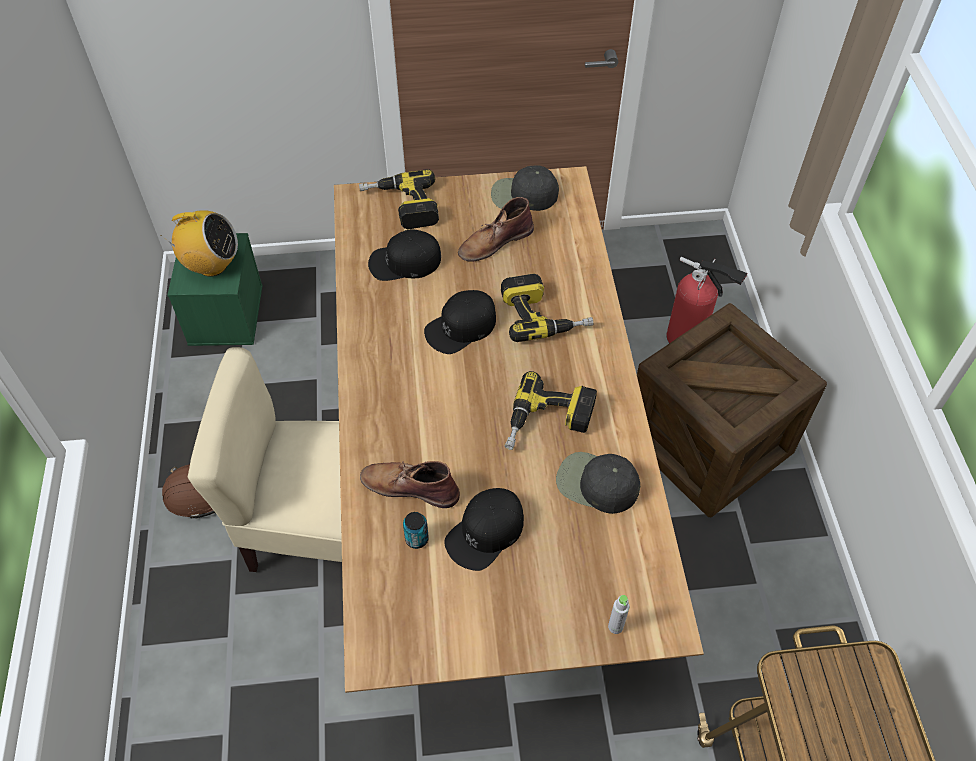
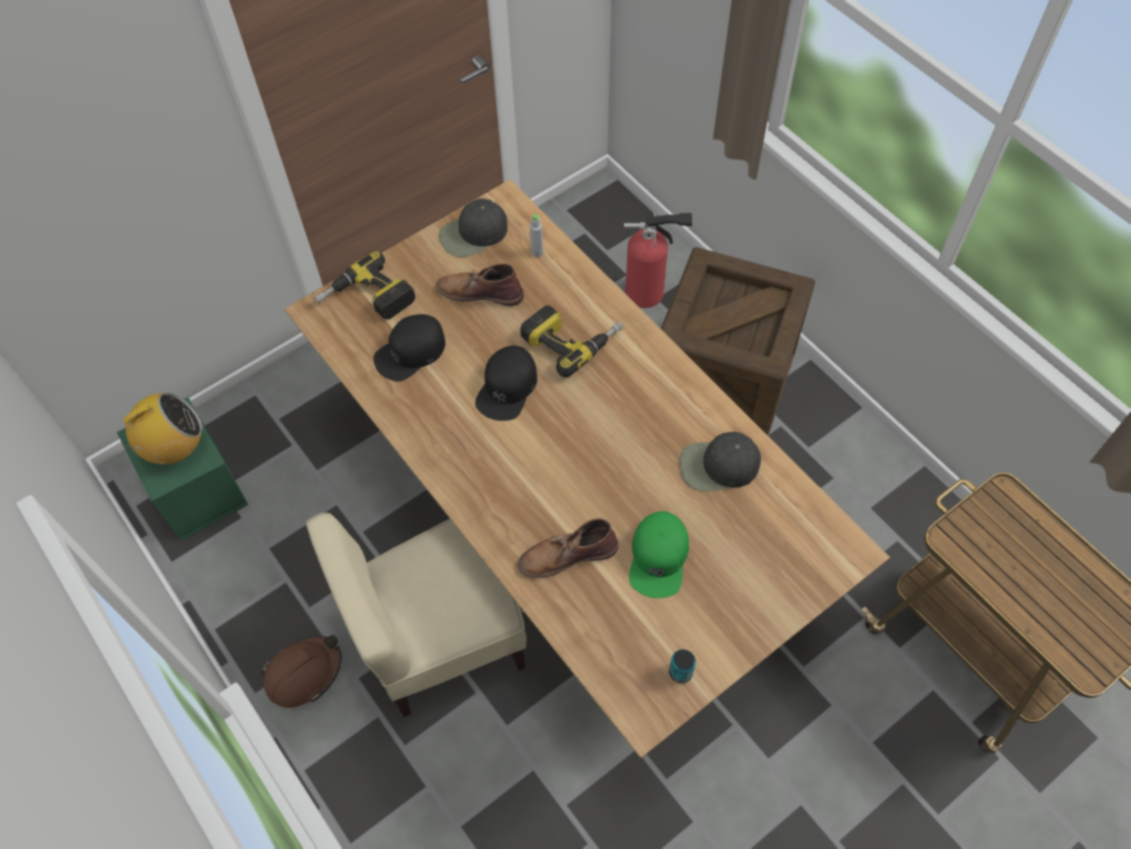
camera: 30 degrees left, 5 degrees up
can [403,512,429,549] -> can moved to [669,649,696,683]
black cap [444,488,524,571] -> green cap [629,511,689,598]
brown boot [458,197,534,262] -> brown boot turned 75 degrees clockwise [436,263,524,306]
power drill [505,371,597,450] -> none
grey bottle [608,595,630,634] -> grey bottle moved to [530,214,543,257]

